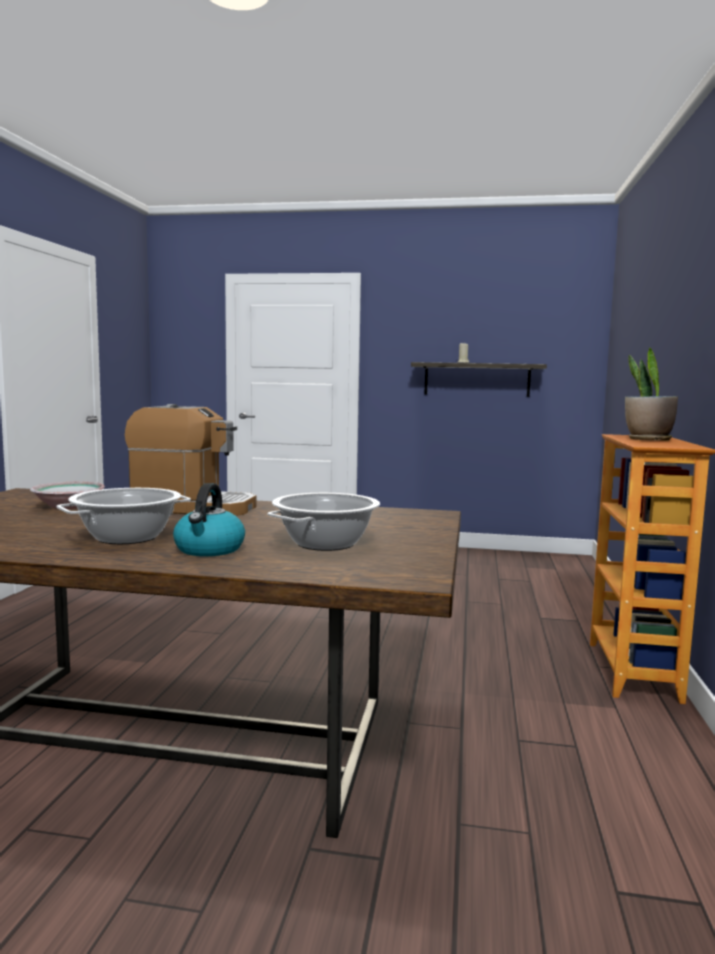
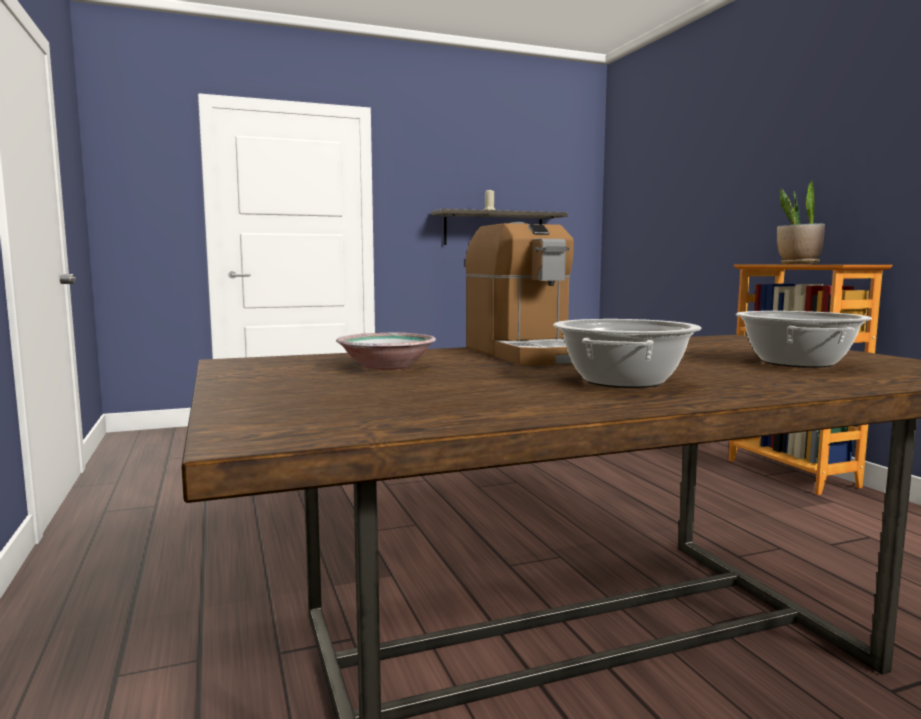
camera: 30 degrees left, 0 degrees up
coffee machine [125,404,256,516] -> coffee machine turned 90 degrees clockwise [465,222,574,366]
kettle [173,483,245,556] -> none

